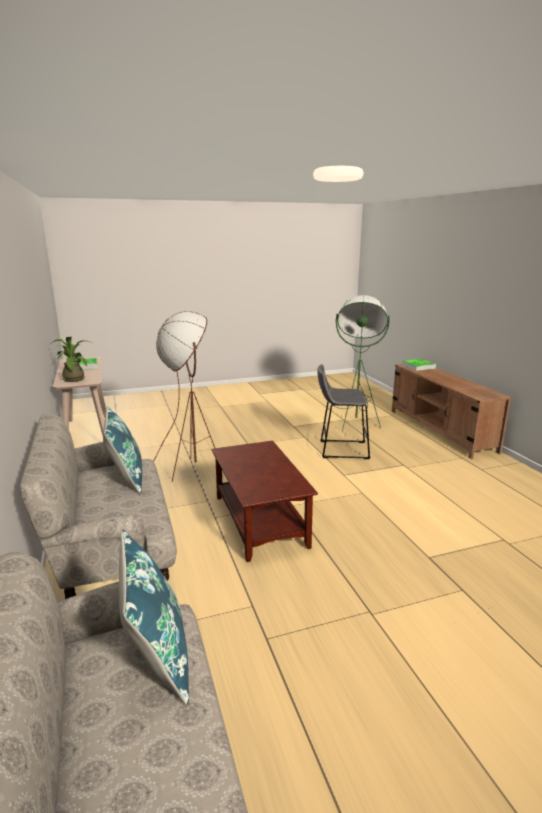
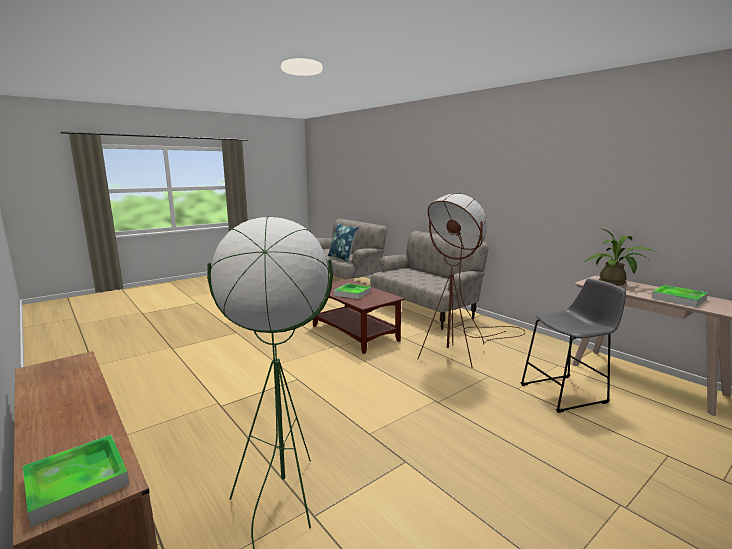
camera: 160 degrees right, 5 degrees down
blue pillow [103,406,142,494] -> none
grey stool [317,364,370,459] -> grey stool moved to [521,278,626,413]
none -> tray [334,283,371,299]

